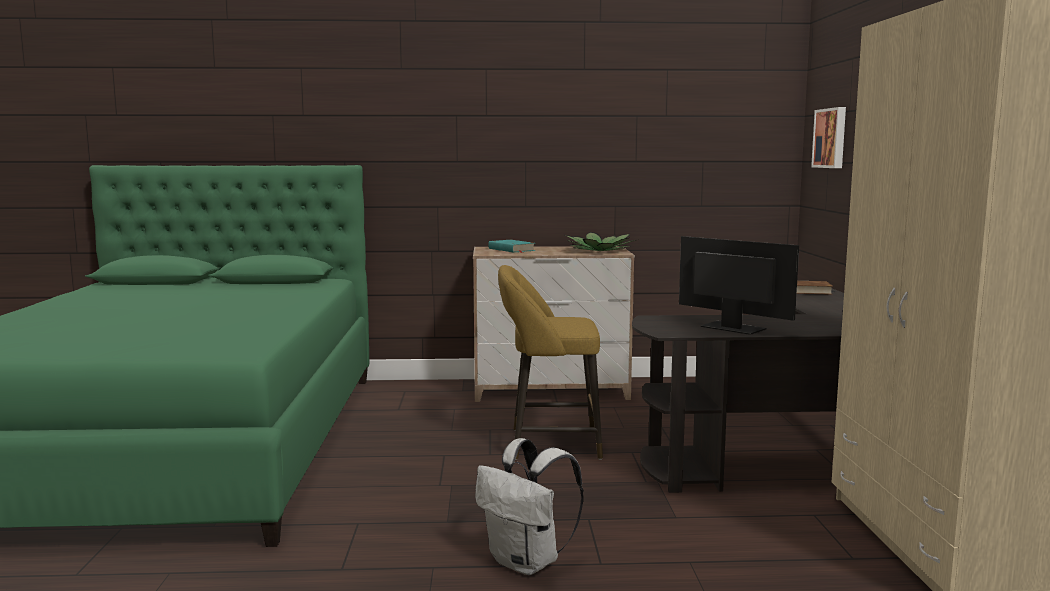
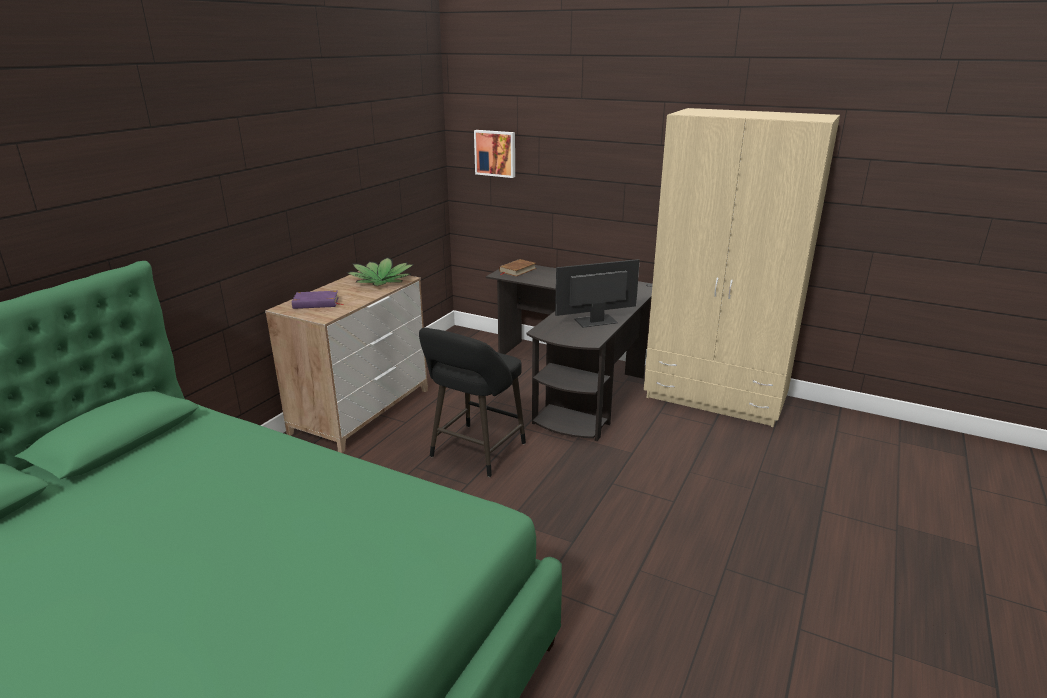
camera: 60 degrees left, 15 degrees up
white backpack [475,438,584,575] -> none
turquoise book [488,240,535,253] -> purple book [292,291,343,309]
yellow stool [498,265,603,460] -> black stool [419,328,526,477]

